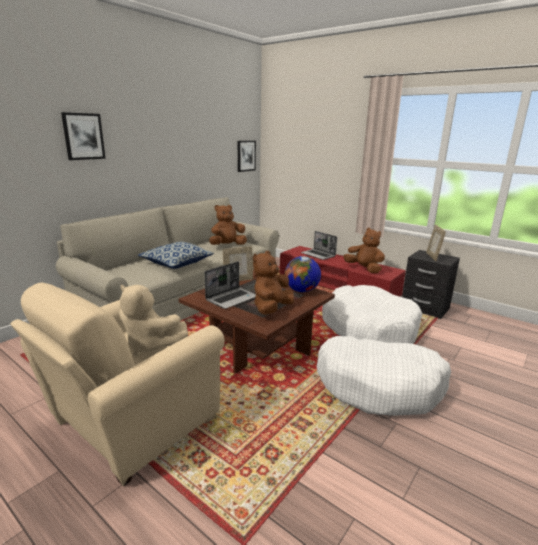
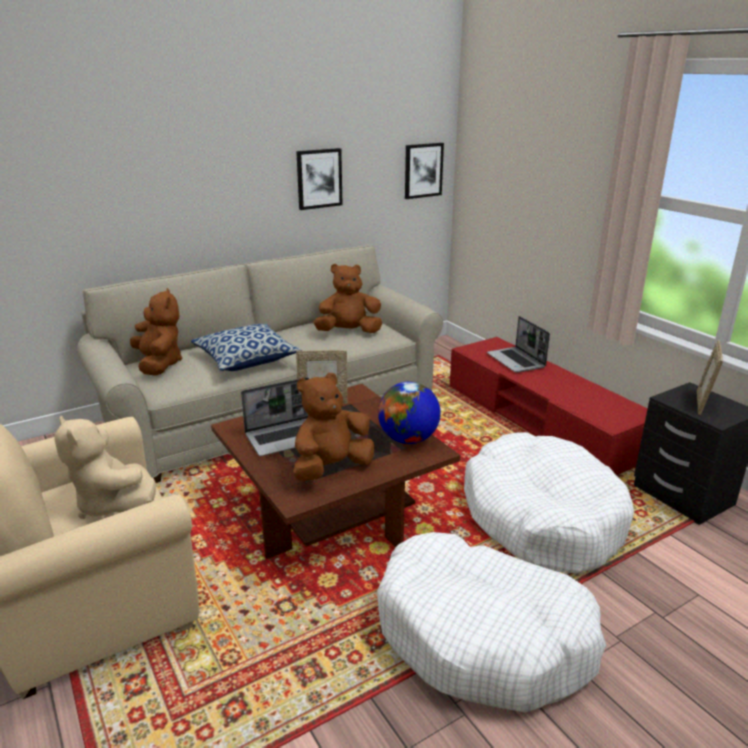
camera: 20 degrees right, 5 degrees up
picture [61,112,106,160] -> picture moved to [296,148,343,210]
brown plush toy [343,228,385,273] -> brown plush toy moved to [130,288,182,376]

